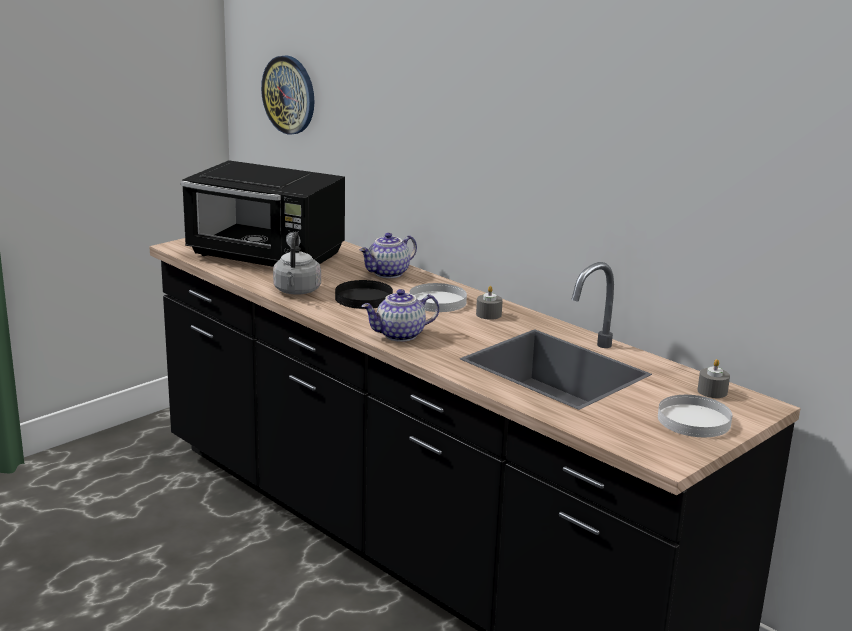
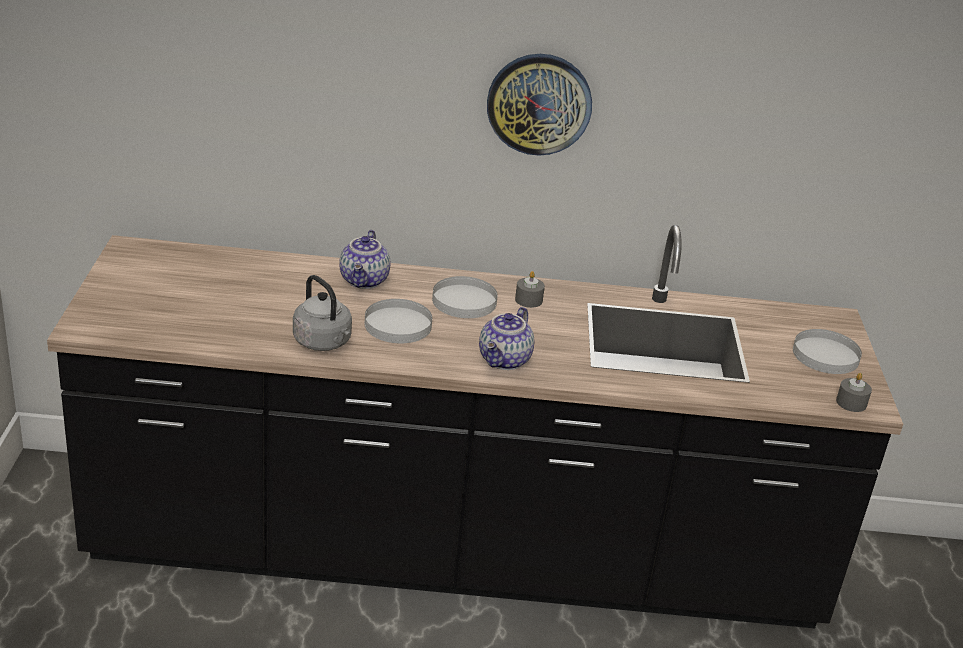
camera: 45 degrees left, 10 degrees up
black microwave [181,160,345,267] -> none
wall clock [261,55,315,135] -> wall clock moved to [487,54,592,156]
black plate [335,280,393,309] -> white plate [365,299,432,343]
grey candle [698,359,730,398] -> grey candle moved to [836,373,872,412]

